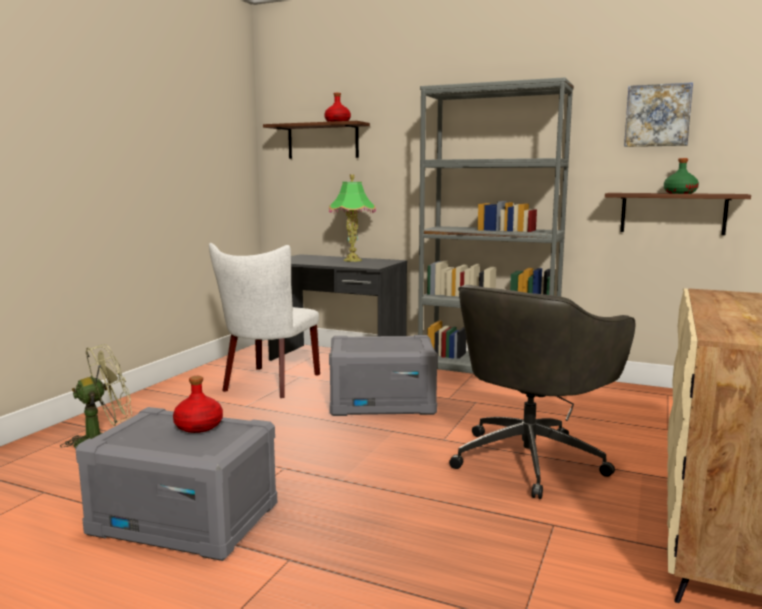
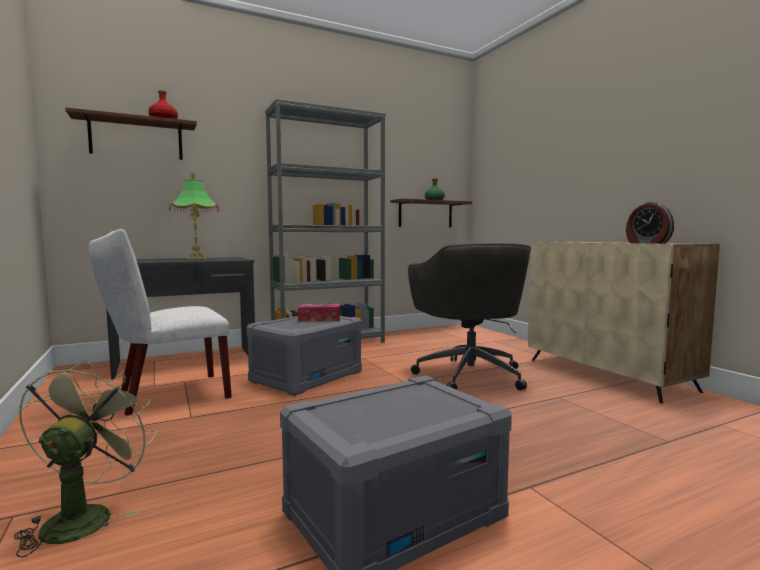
camera: 50 degrees left, 5 degrees down
red bottle [173,376,223,433] -> none
white chair [209,243,320,398] -> white chair turned 90 degrees clockwise [89,229,232,416]
picture [624,82,693,147] -> none
none -> tissue box [298,304,340,322]
none -> alarm clock [626,202,674,244]

